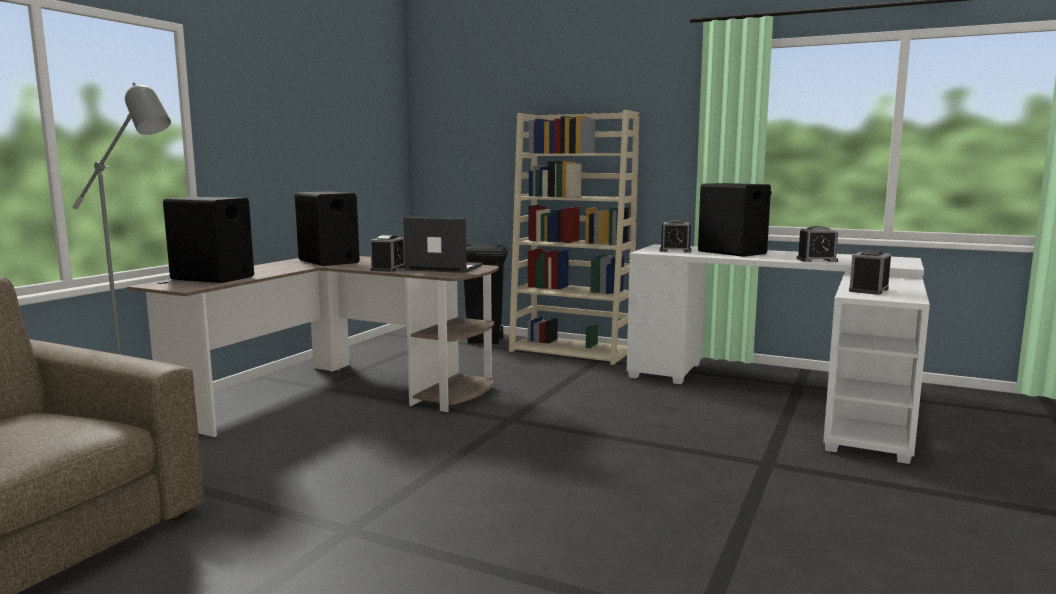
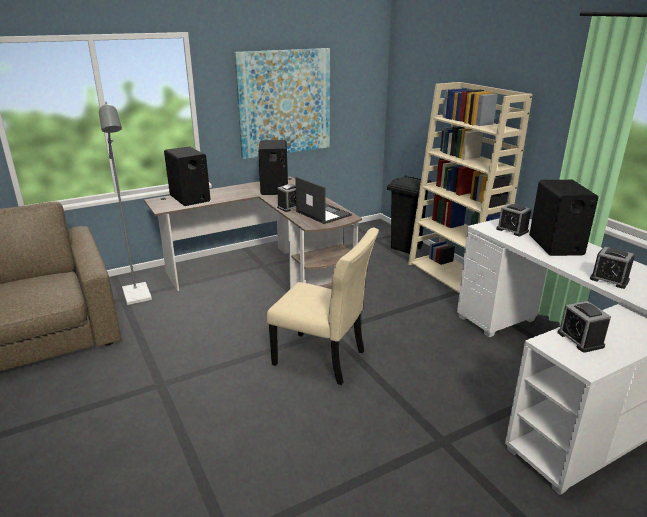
camera: 35 degrees right, 15 degrees up
alarm clock [849,250,891,295] -> alarm clock turned 90 degrees counterclockwise [557,301,611,352]
none -> picture [234,48,330,159]
none -> beige chair [267,228,379,385]

